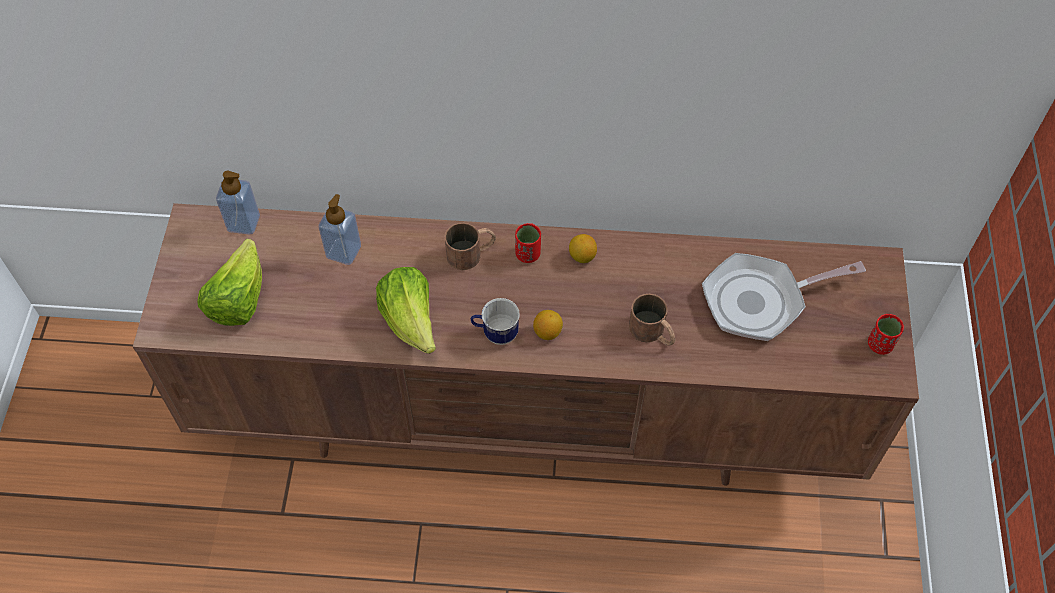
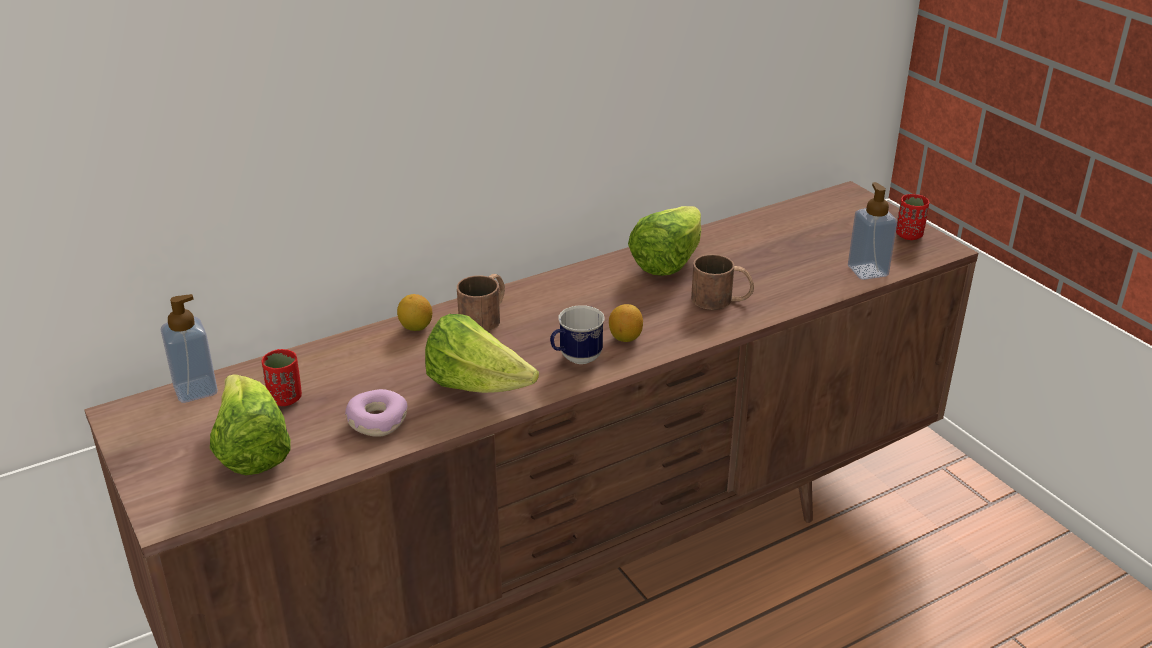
camera: 35 degrees left, 25 degrees down
soap dispenser [319,194,361,265] -> soap dispenser moved to [848,182,897,280]
red cup [515,223,541,263] -> red cup moved to [261,349,302,406]
lemon [569,234,597,263] -> lemon moved to [397,294,432,331]
frying pan [702,253,866,341] -> none
none -> donut [345,389,407,437]
none -> lettuce [628,206,701,276]

